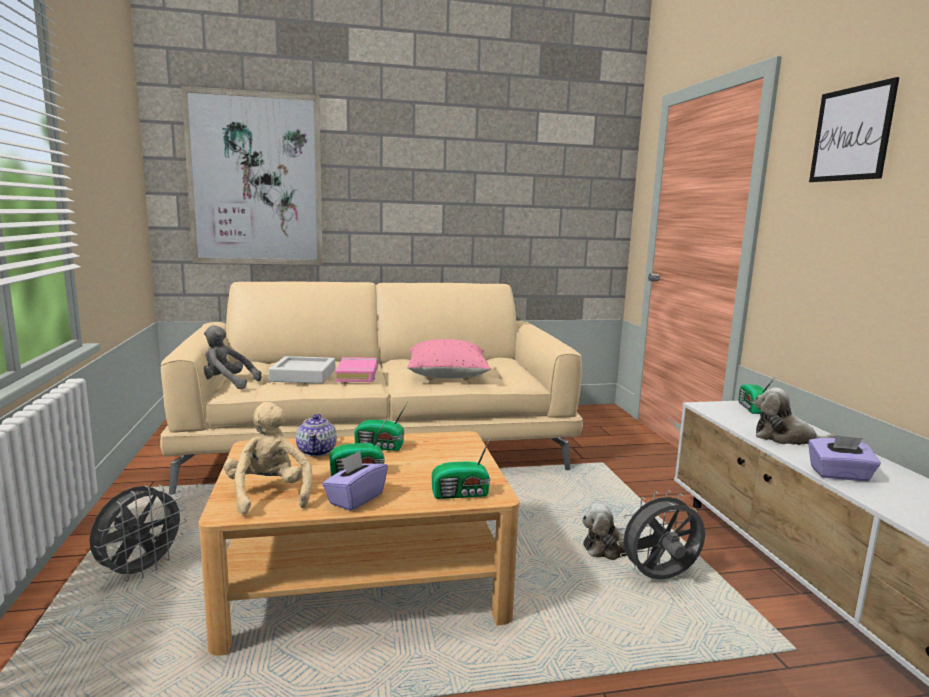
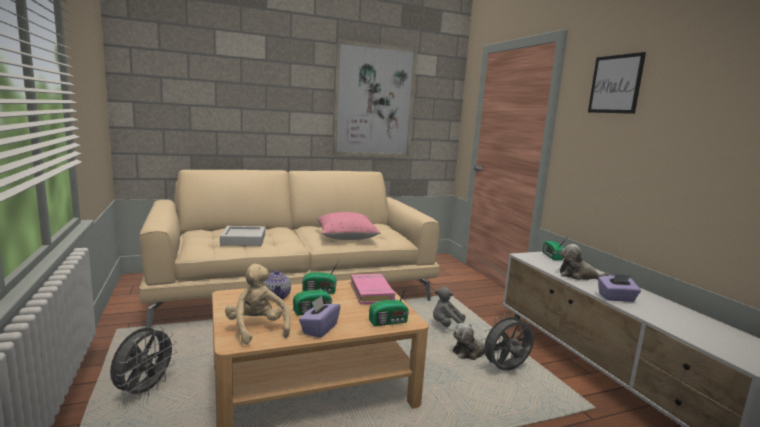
camera: 10 degrees left, 0 degrees up
picture [181,86,323,265] -> picture moved to [333,39,417,157]
grey plush toy [204,325,261,389] -> grey plush toy moved to [433,287,471,327]
pink book [335,357,378,382] -> pink book moved to [350,274,395,304]

